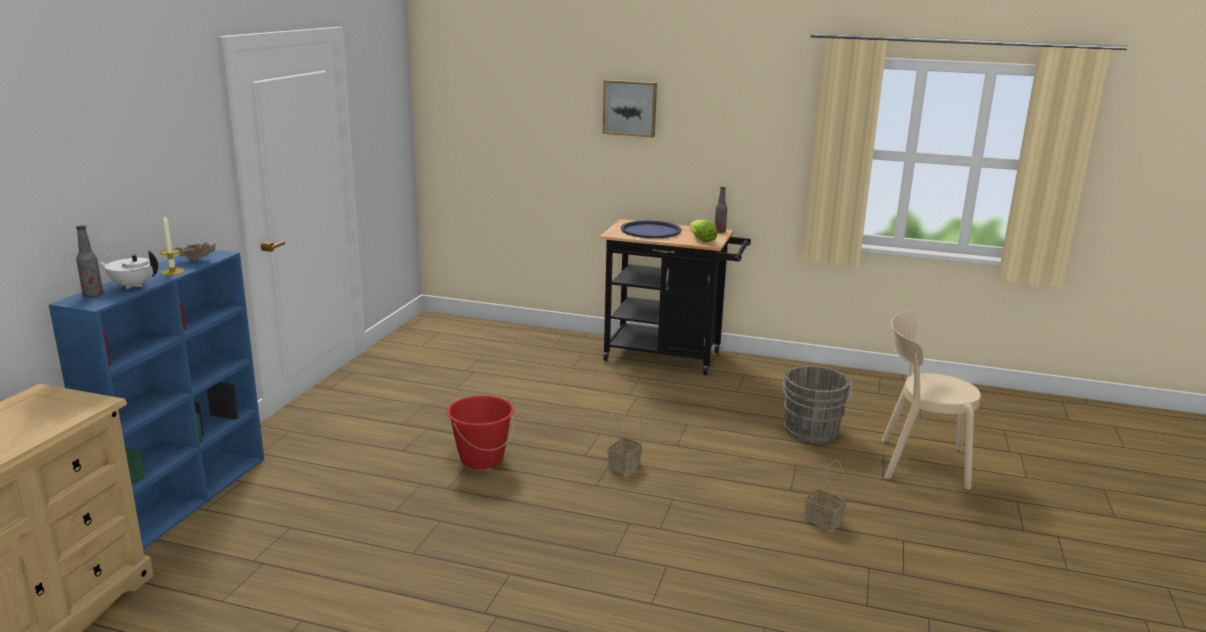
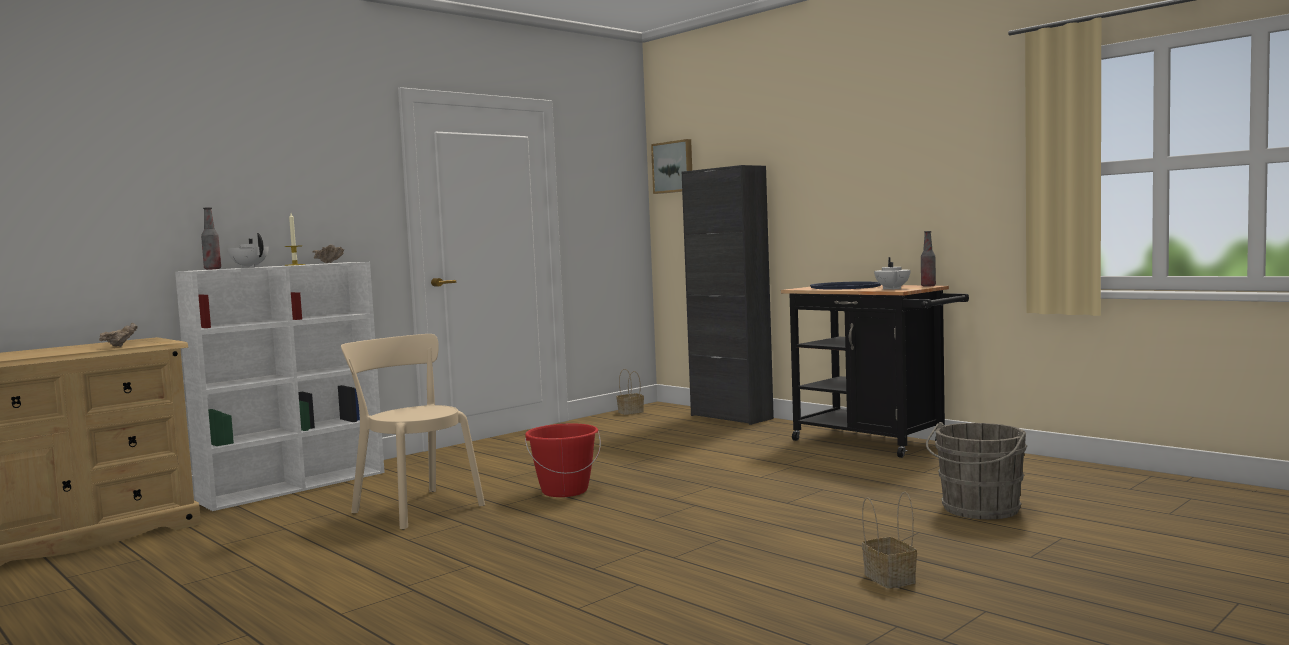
camera: 30 degrees right, 15 degrees down
blue bookcase [49,250,264,550] -> white bookcase [175,262,385,511]
picture [603,80,657,137] -> picture moved to [651,139,692,194]
basket [608,412,642,475] -> basket moved to [617,369,644,415]
lettuce [690,220,717,242] -> white teapot [874,257,911,290]
beige chair [882,310,981,490] -> beige chair moved to [341,334,485,529]
none -> beige bowl [99,323,138,347]
none -> black cabinet [682,165,774,425]

